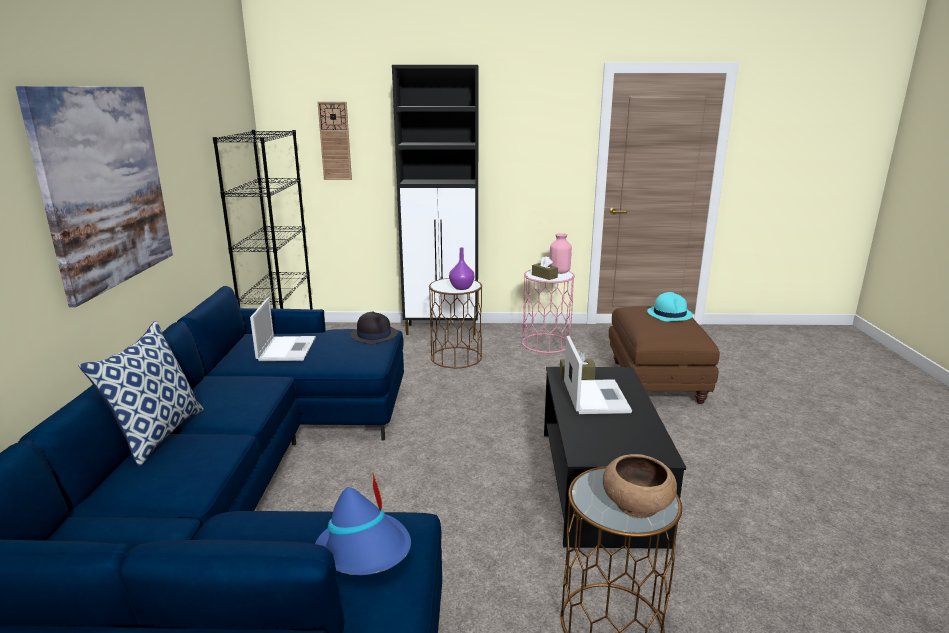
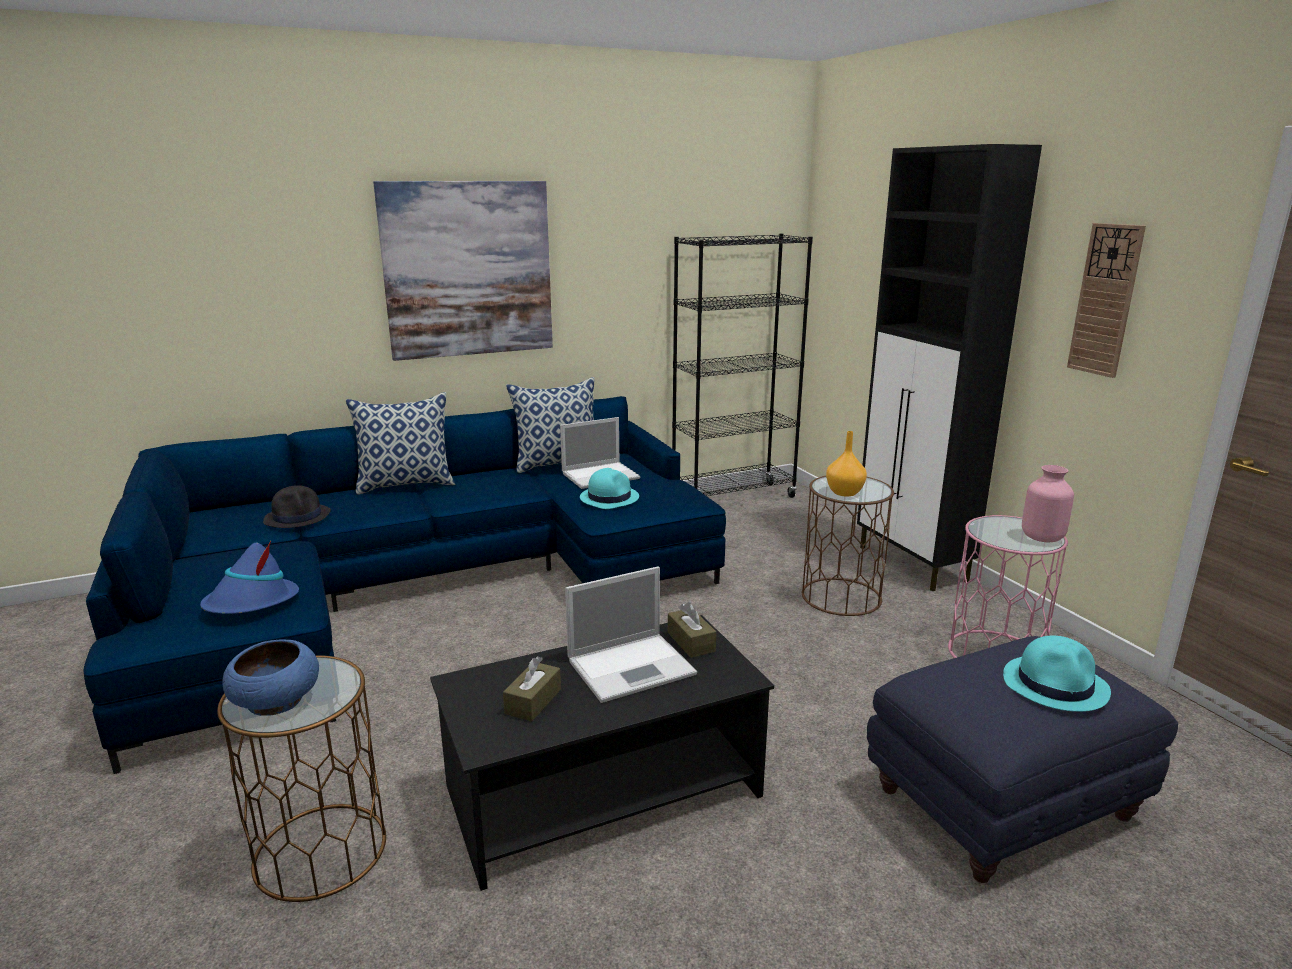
camera: 65 degrees right, 0 degrees up
wall clock [317,102,352,180] -> wall clock moved to [1067,223,1146,378]
black hat [350,312,398,344] -> black hat moved to [263,485,331,528]
purple vase [449,247,474,290] -> orange vase [826,431,867,496]
brown tissue box [532,256,558,280] -> brown tissue box moved to [503,656,561,721]
brown bowl [603,454,677,518] -> blue bowl [222,640,319,716]
brown ottoman [609,306,720,404] -> blue ottoman [867,636,1178,883]
none -> pillow [506,377,594,474]
none -> turquoise hat [580,468,639,509]

